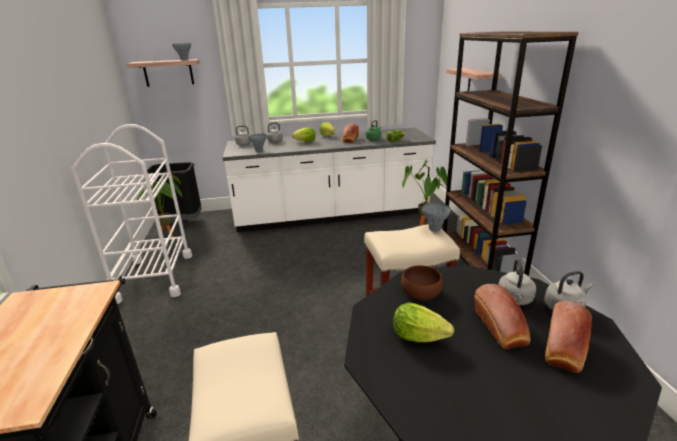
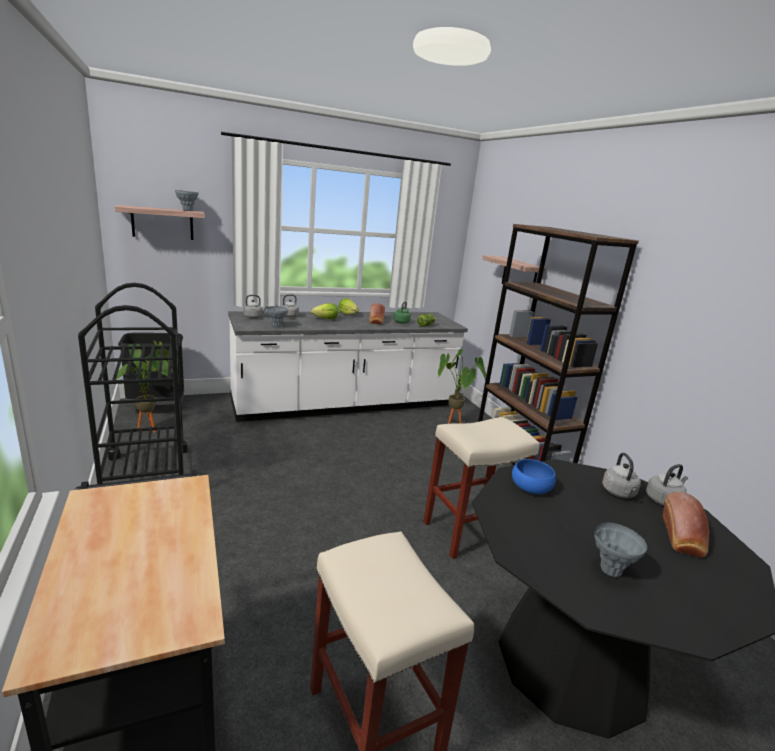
camera: 15 degrees left, 5 degrees down
white cart [71,124,192,304] -> black cart [78,283,188,484]
lettuce [393,302,454,342] -> none
brown bowl [401,265,443,300] -> blue bowl [512,459,556,494]
grey vase [422,203,451,232] -> grey vase moved to [594,523,647,577]
bread [474,284,531,349] -> none

